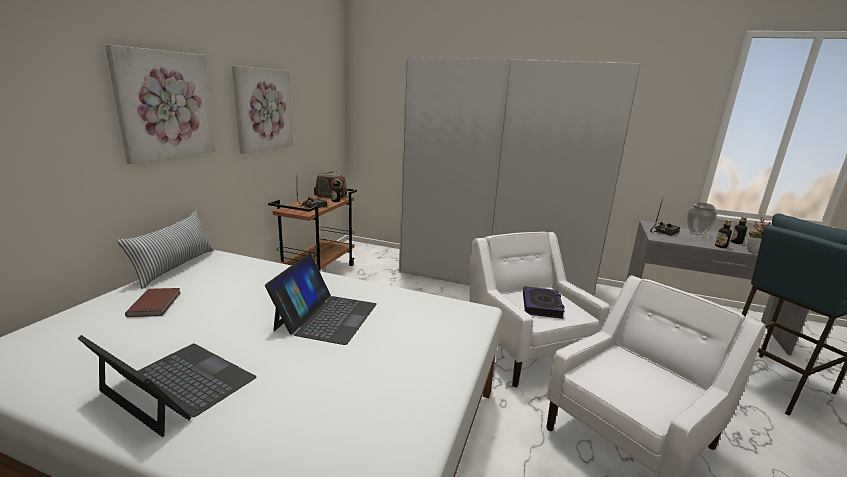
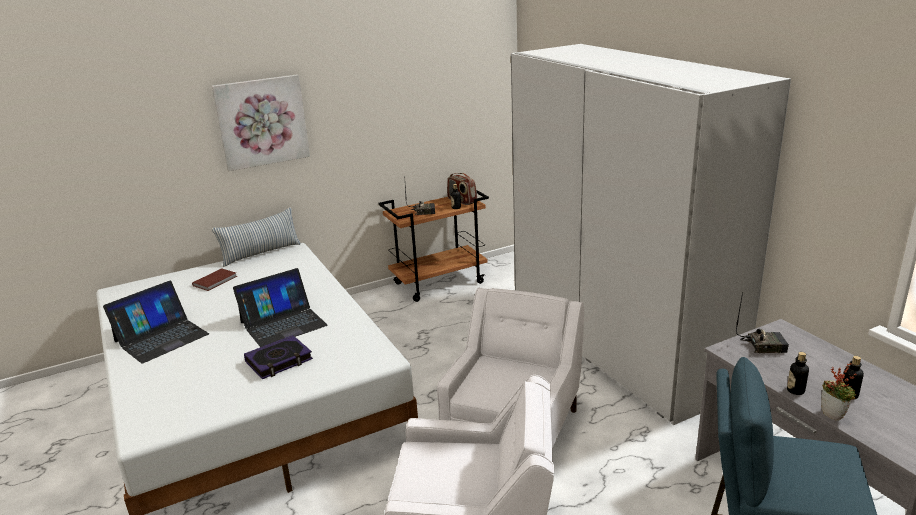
camera: 45 degrees right, 5 degrees up
laptop [77,335,256,437] -> laptop turned 60 degrees clockwise [103,280,209,364]
picture [232,66,293,154] -> none
book [523,286,565,319] -> book moved to [244,335,313,379]
vase [687,203,717,236] -> none

